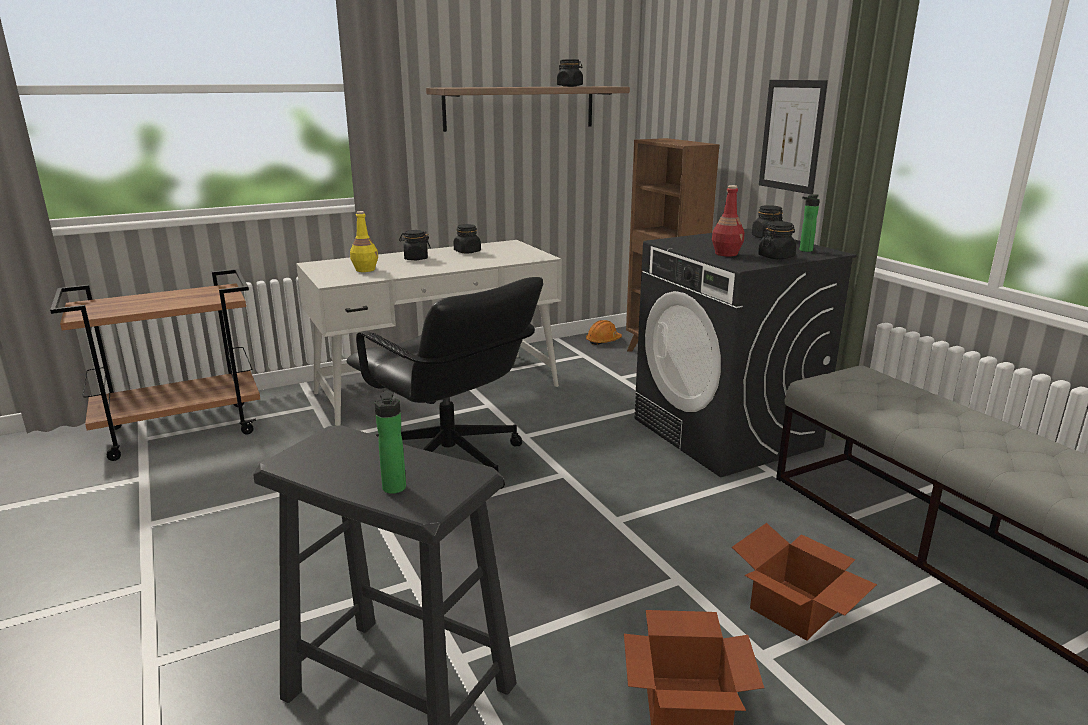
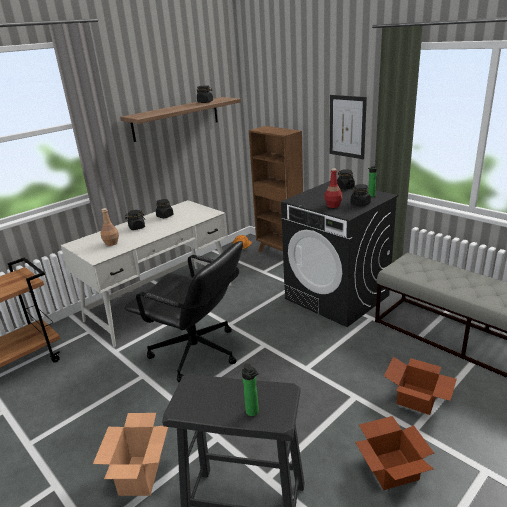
camera: 15 degrees left, 5 degrees up
yellow bottle [350,211,378,272] -> brown bottle [101,208,119,246]
none -> cardboard box [93,413,168,496]

